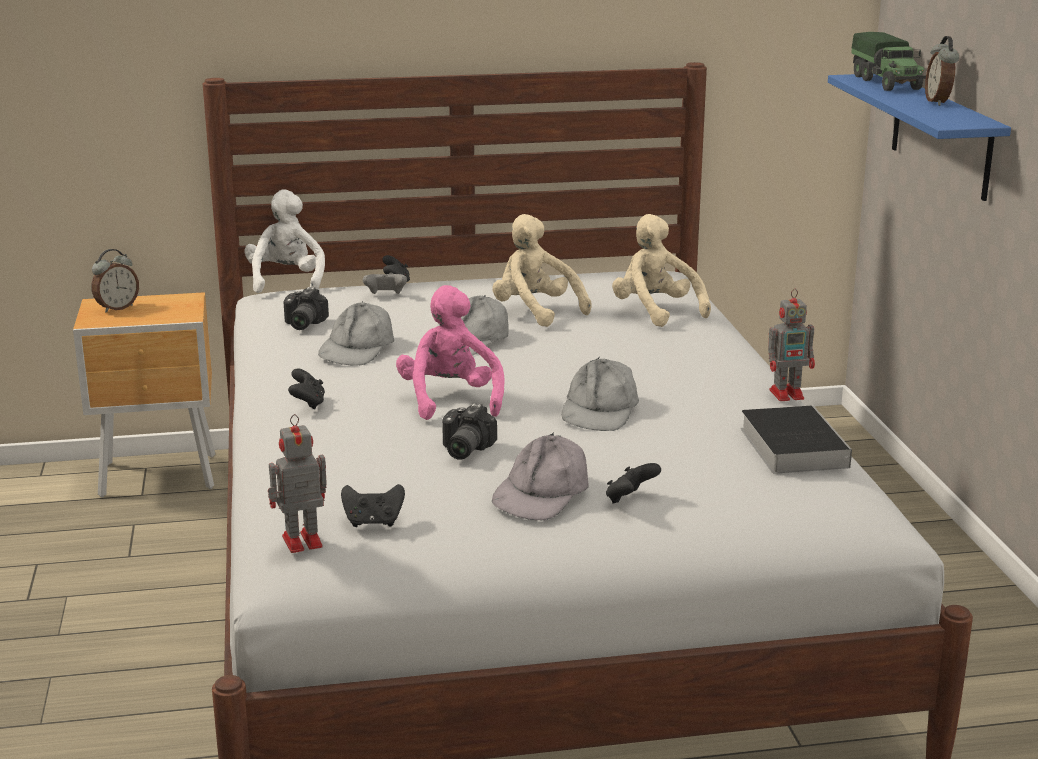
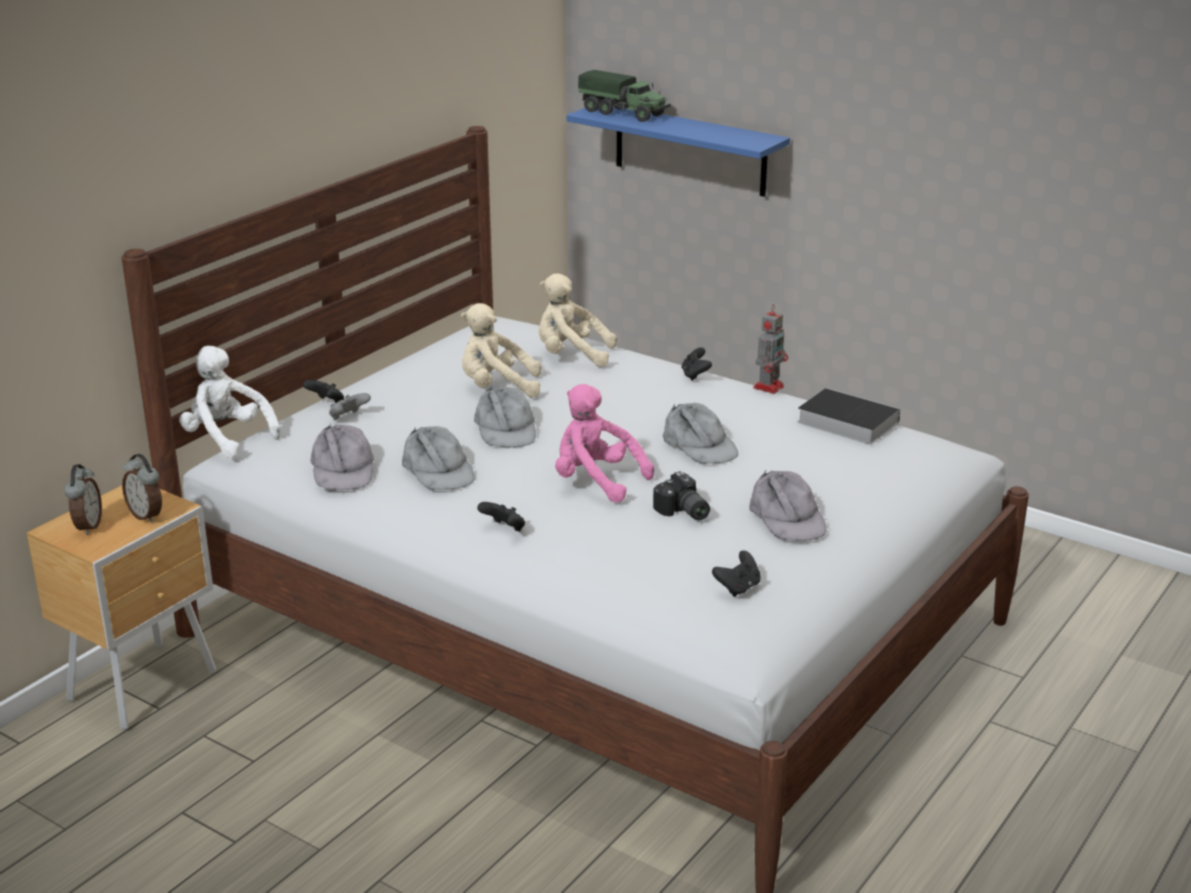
camera: 45 degrees left, 5 degrees up
toy robot [268,414,327,553] -> none
camera [284,287,329,330] -> grey cap [311,424,374,490]
black game controller [606,463,661,504] -> black game controller moved to [681,347,712,381]
alarm clock [925,36,959,106] -> alarm clock moved to [122,454,162,523]

